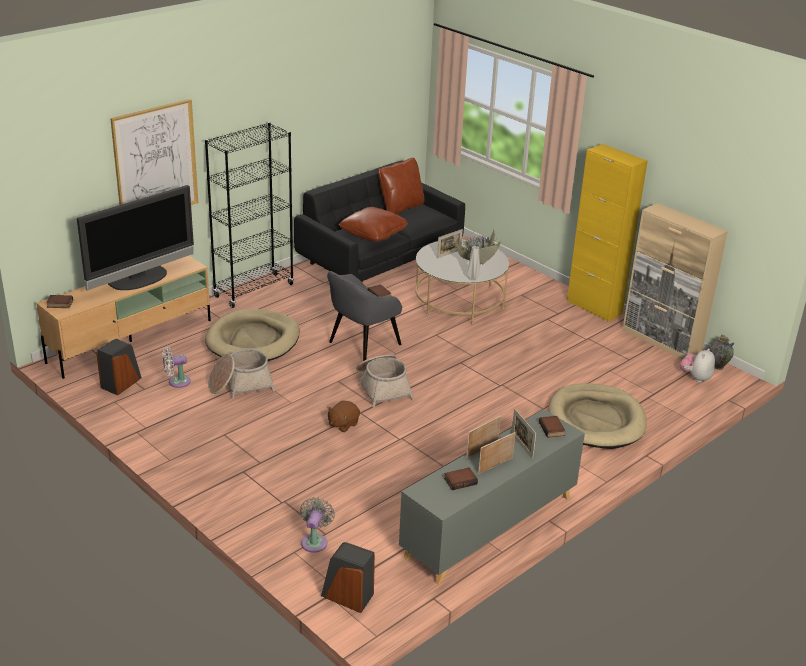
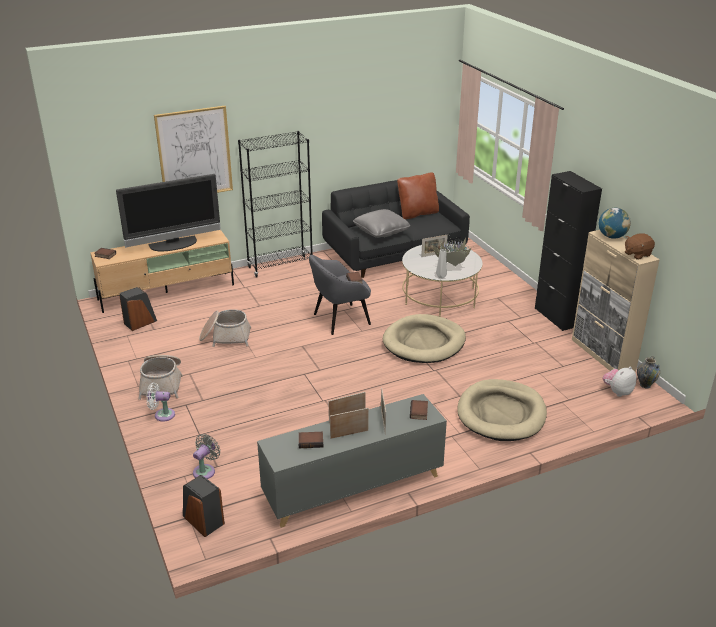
camera: 20 degrees right, 0 degrees up
white fan [163,347,191,388] -> white fan moved to [146,382,175,421]
beige dog bed [205,309,299,361] -> beige dog bed moved to [383,314,466,363]
brown plush toy [327,400,360,432] -> brown plush toy moved to [625,233,655,260]
brown pillow [339,207,408,242] -> grey pillow [353,209,410,238]
basket [356,354,414,407] -> basket moved to [138,355,183,400]
yellow cabinet [567,144,648,322] -> black cabinet [535,171,602,331]
none -> globe [599,208,631,239]

